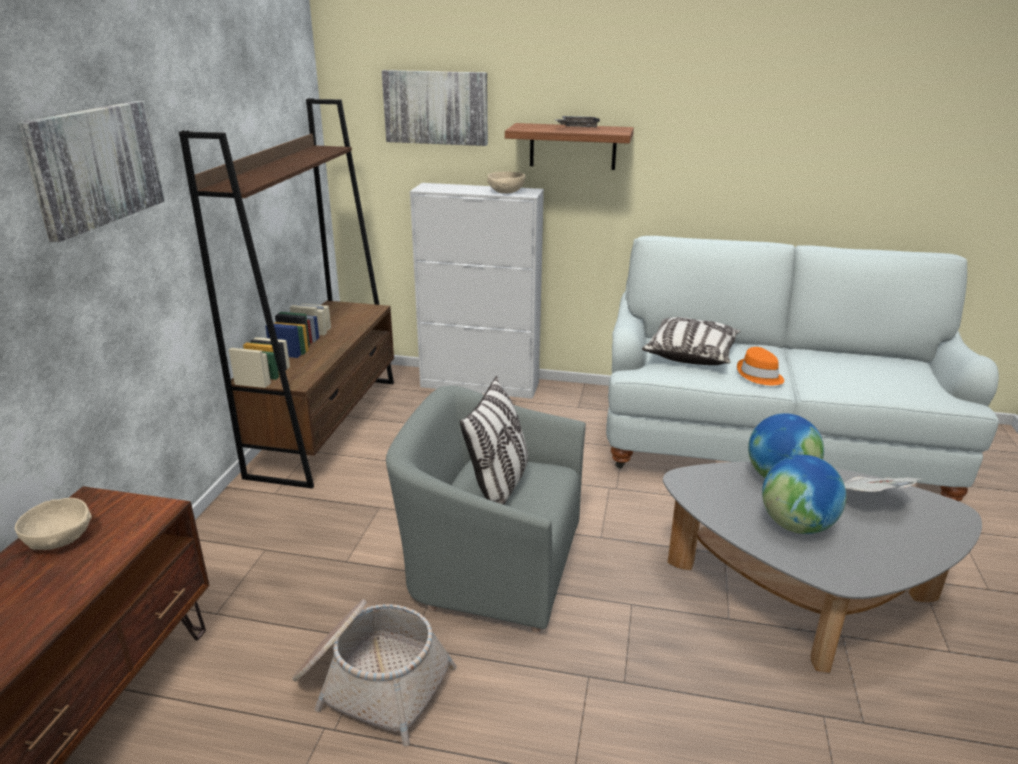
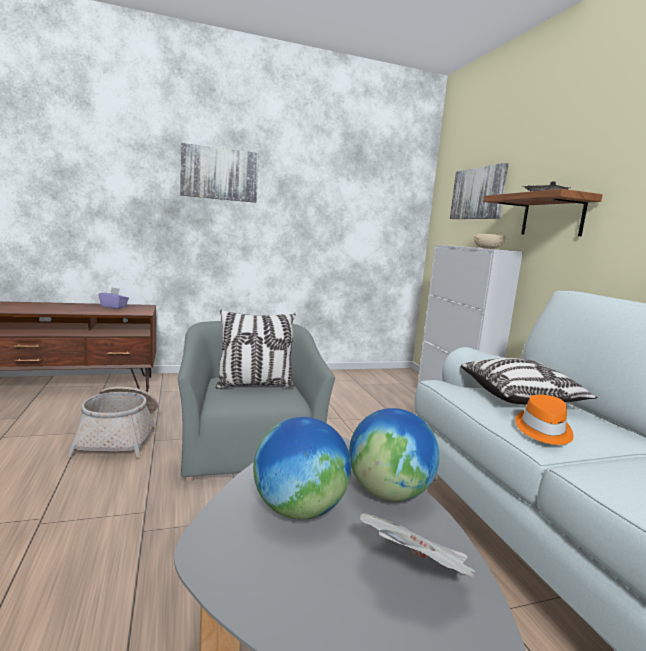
camera: 60 degrees right, 15 degrees down
beige bowl [15,498,92,550] -> purple tissue box [98,288,129,309]
brown bookcase [179,98,394,489] -> none

